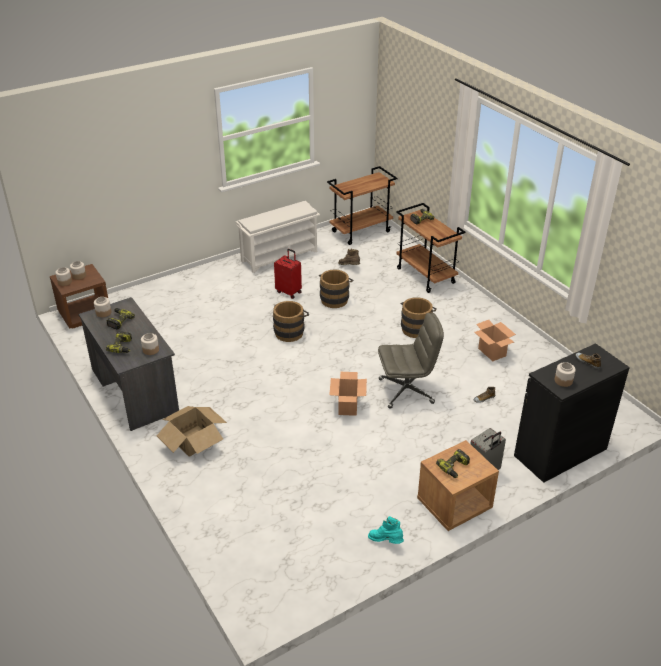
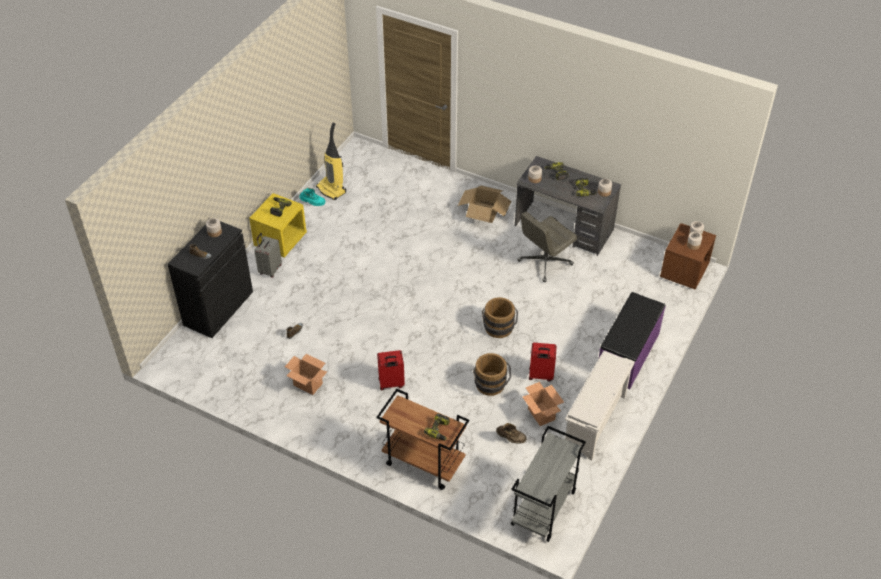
camera: 150 degrees right, 10 degrees up
brown cart [327,166,397,245] -> grey cart [511,426,586,542]
cardboard box [329,372,367,416] -> cardboard box moved to [523,382,564,426]
grey office chair [378,312,444,408] -> grey office chair moved to [517,212,577,282]
brown bucket [400,297,437,338] -> red suitcase [377,350,405,391]
brown nightstand [417,440,499,531] -> yellow nightstand [249,193,307,257]
none -> vacuum cleaner [316,123,346,200]
none -> purple bench [599,292,666,389]

